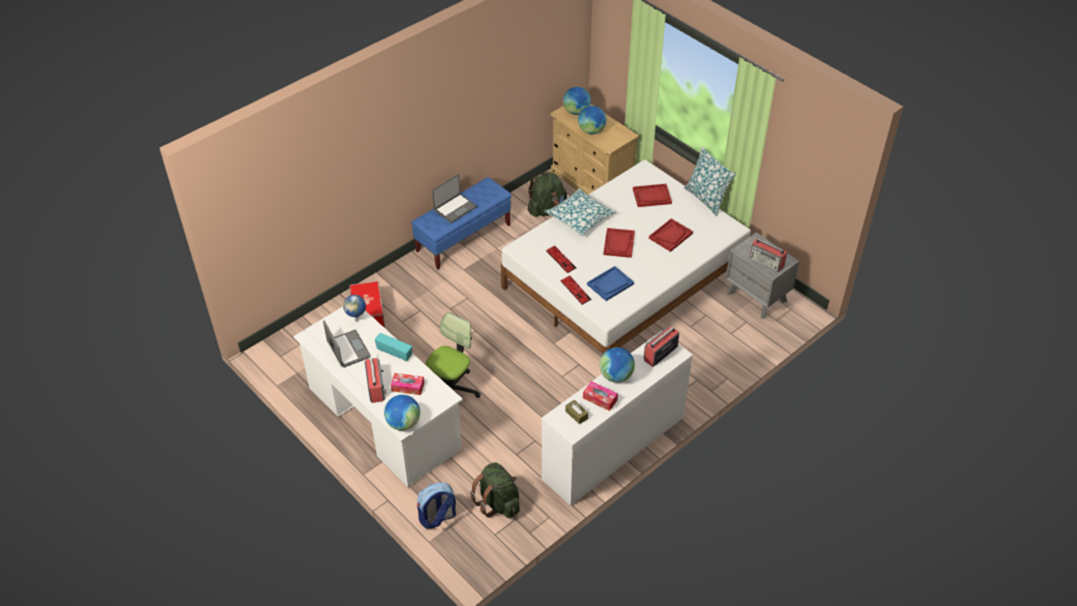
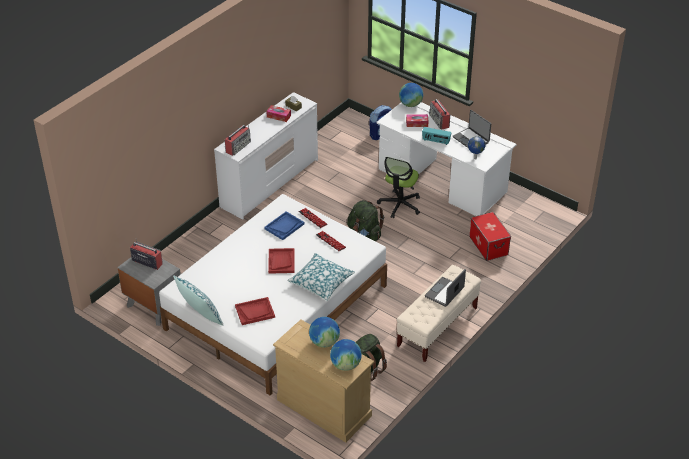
camera: 170 degrees right, 5 degrees down
blue bench [412,177,511,269] -> beige bench [397,265,481,362]
green backpack [470,462,520,518] -> green backpack moved to [347,200,384,241]
globe [600,347,635,383] -> none
red tray [649,218,693,252] -> none

